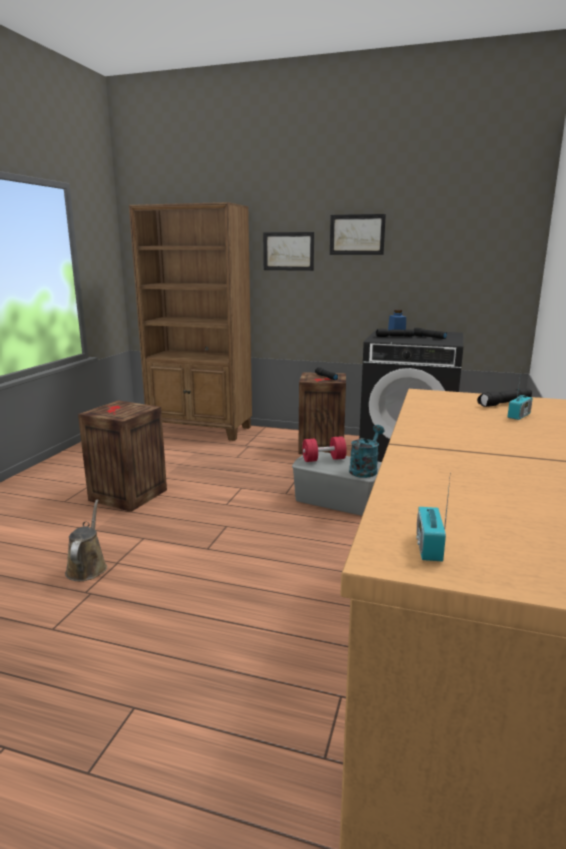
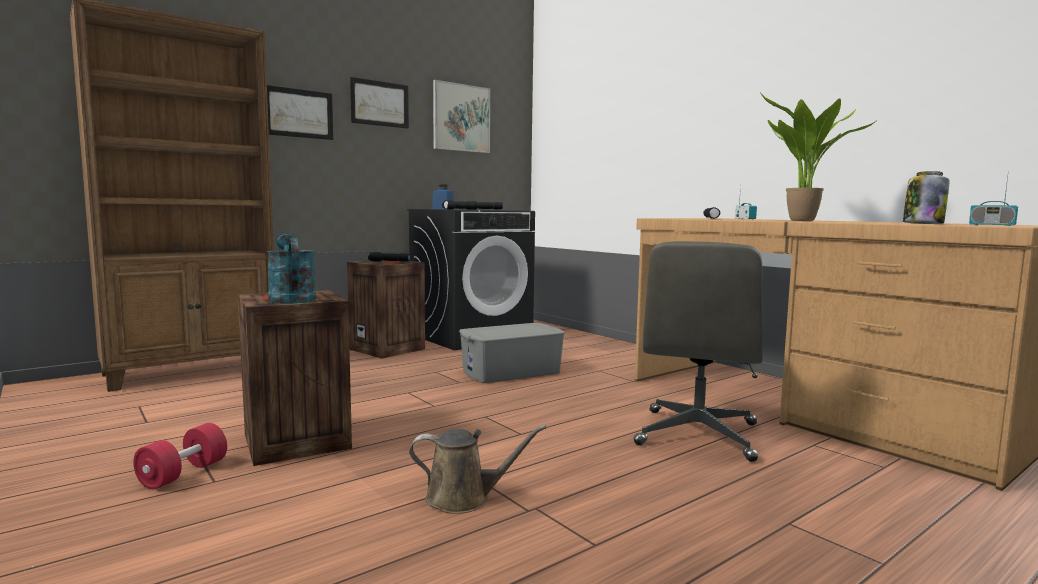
camera: 55 degrees left, 10 degrees down
brown watering can [65,499,107,581] -> brown watering can turned 150 degrees clockwise [409,425,546,514]
red dumbbell [302,436,347,462] -> red dumbbell moved to [133,423,227,489]
turquoise watering can [349,425,385,478] -> turquoise watering can moved to [267,233,316,304]
none -> picture [433,80,490,153]
none -> grey office chair [634,241,763,462]
none -> potted plant [760,92,876,221]
none -> jar [903,171,949,224]

